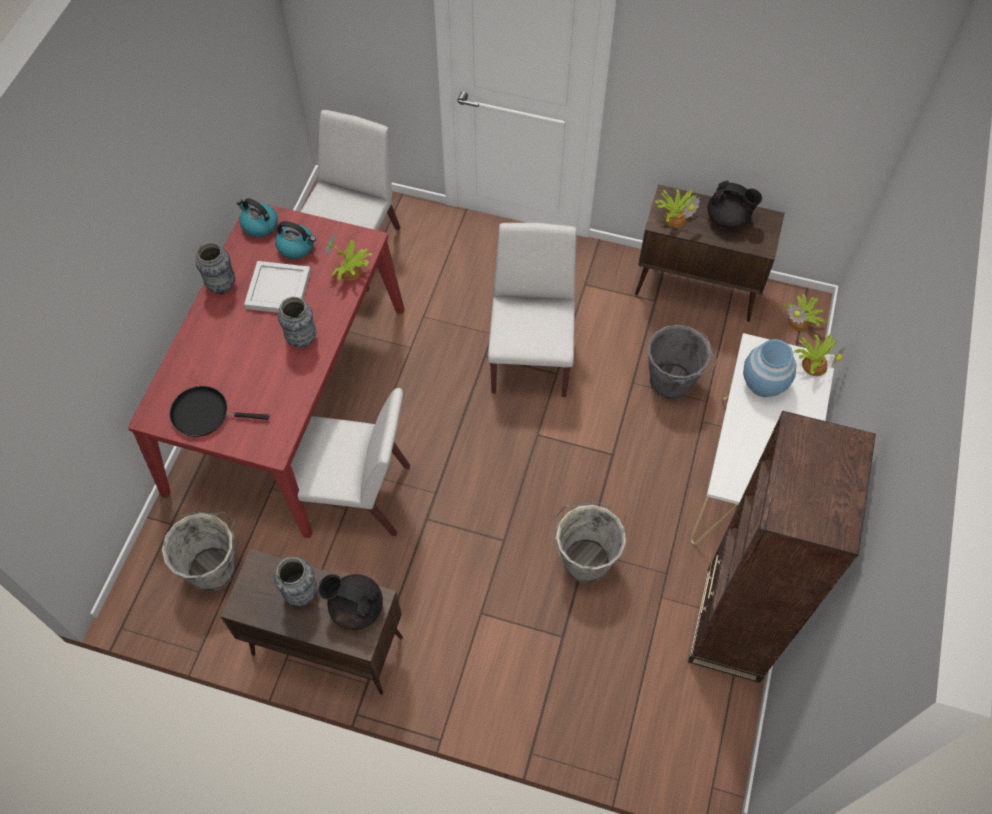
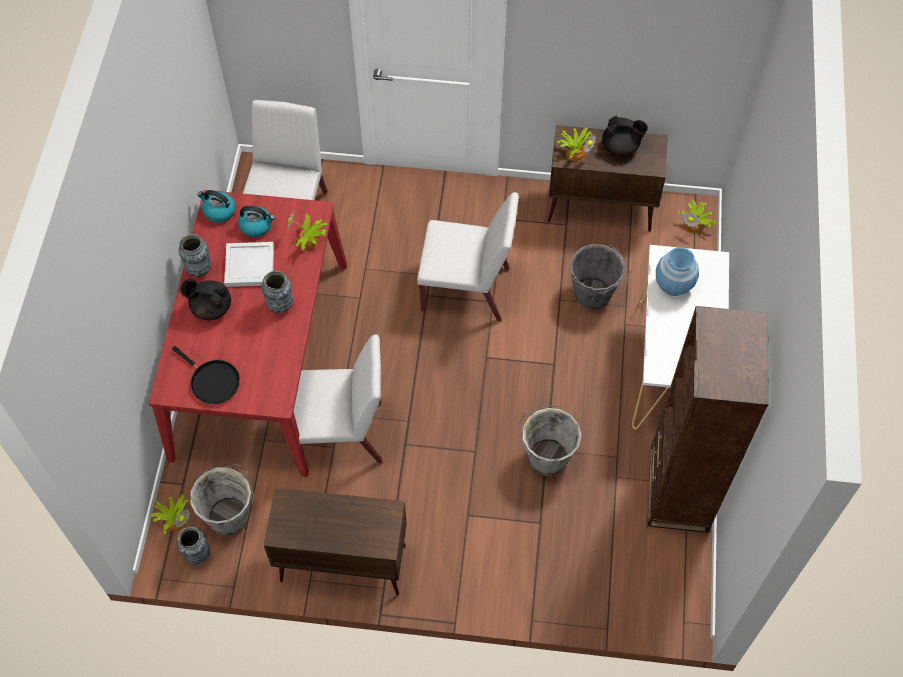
camera: 10 degrees left, 0 degrees up
black frying pan [170,386,269,437] -> black frying pan turned 135 degrees counterclockwise [172,346,240,404]
vase [274,557,317,606] -> vase moved to [176,526,210,564]
black teapot [318,574,383,630] -> black teapot moved to [180,279,231,320]
white chair [488,223,577,397] -> white chair turned 105 degrees clockwise [417,192,519,321]
potted plant [794,334,847,376] -> potted plant moved to [149,494,190,535]

